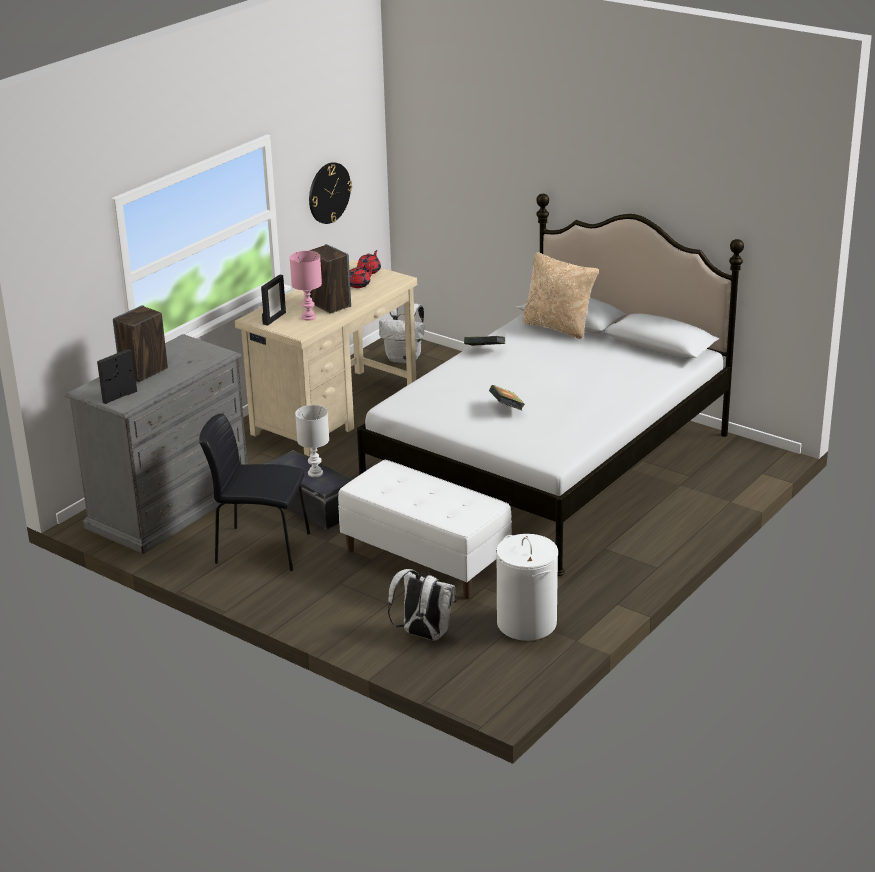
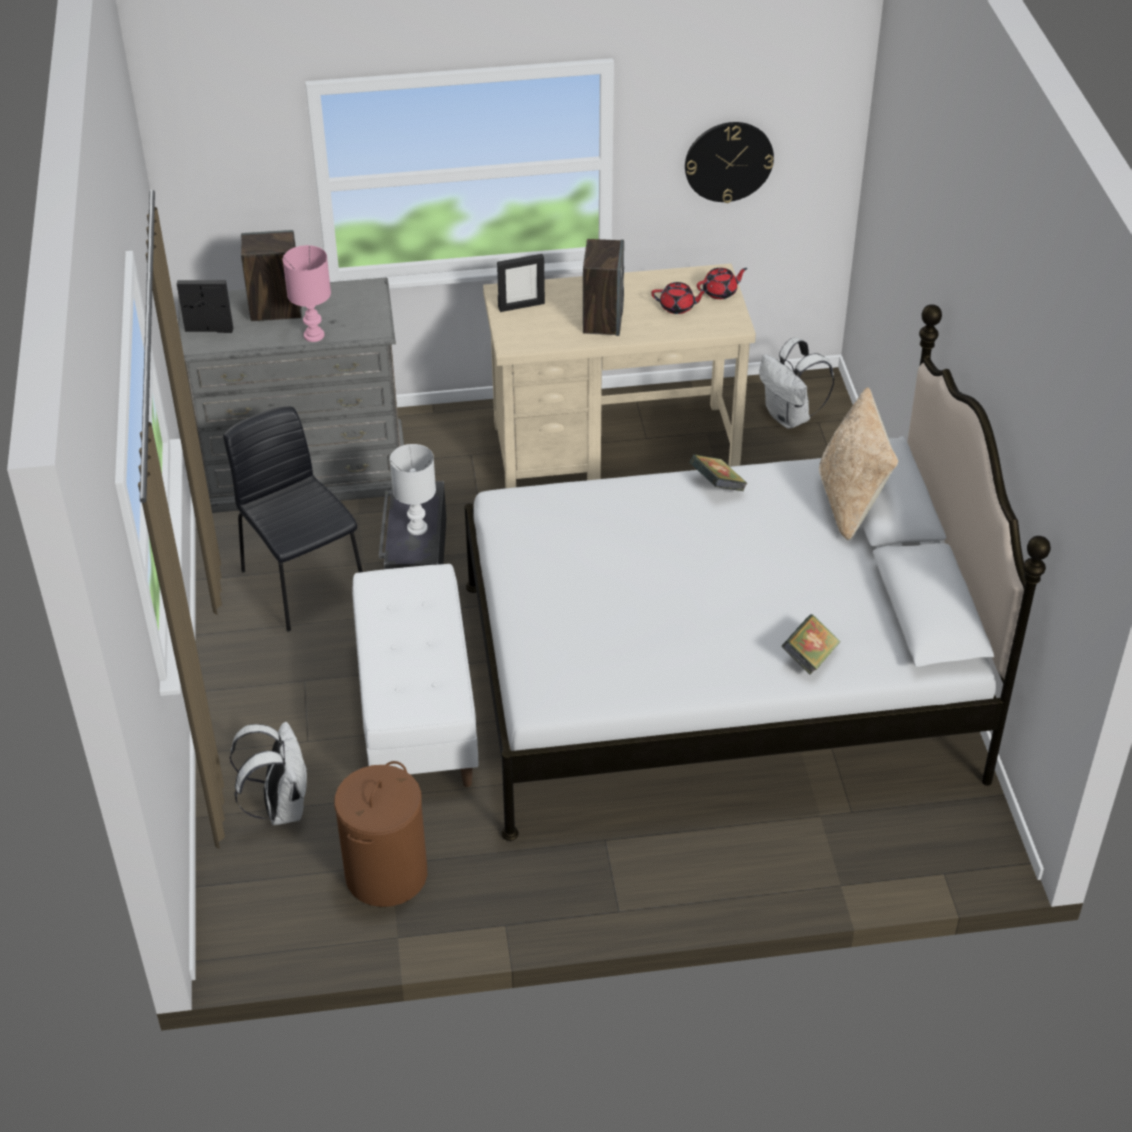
camera: 45 degrees right, 15 degrees up
pink table lamp [290,251,322,321] -> pink table lamp moved to [283,245,331,342]
book [489,385,525,410] -> book moved to [781,614,841,675]
white laundry basket [496,534,558,641] -> brown laundry basket [334,761,427,907]

